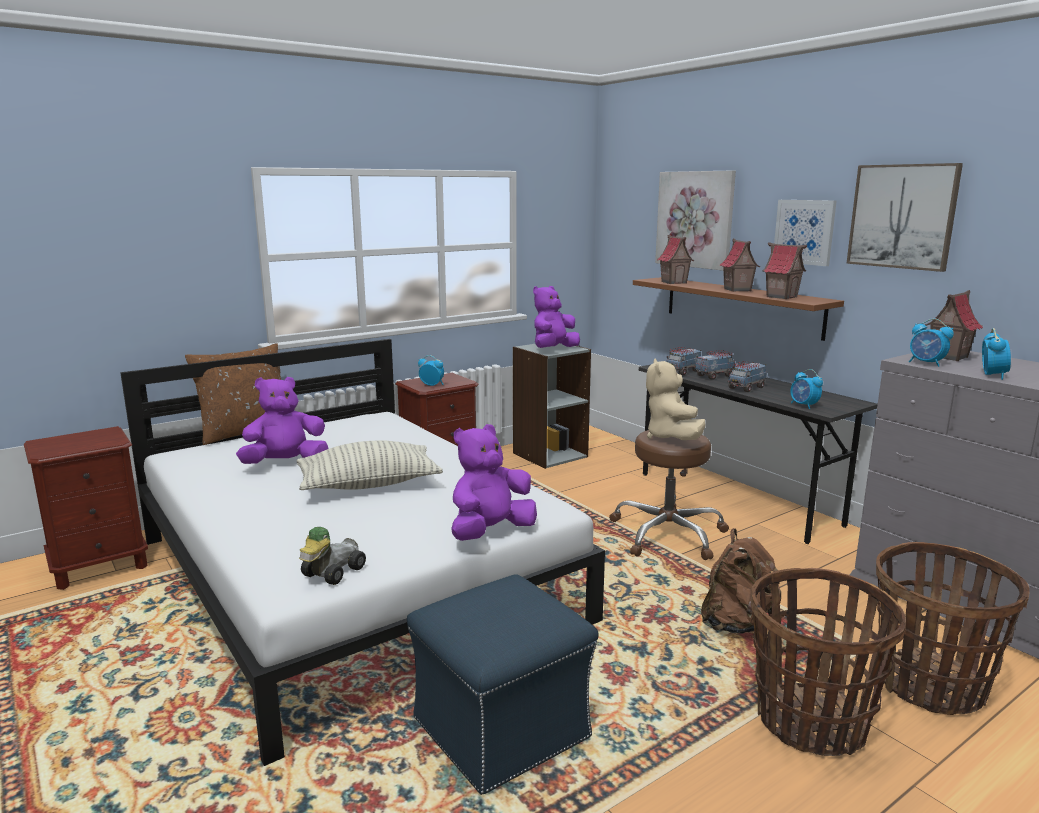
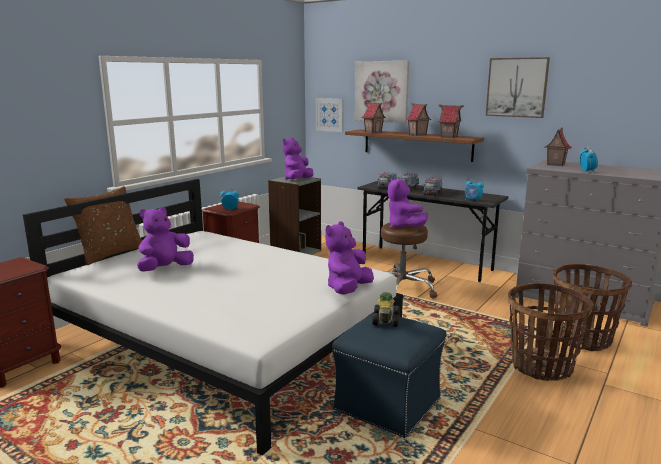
camera: 20 degrees left, 0 degrees up
pillow [297,440,443,490] -> none
toy car [299,527,366,585] -> toy car moved to [372,292,400,327]
beige plush toy [646,358,706,440] -> purple plush toy [388,178,428,228]
brown backpack [701,528,781,634] -> none
picture [774,200,837,266] -> picture moved to [316,98,344,132]
alarm clock [909,319,954,367] -> none

